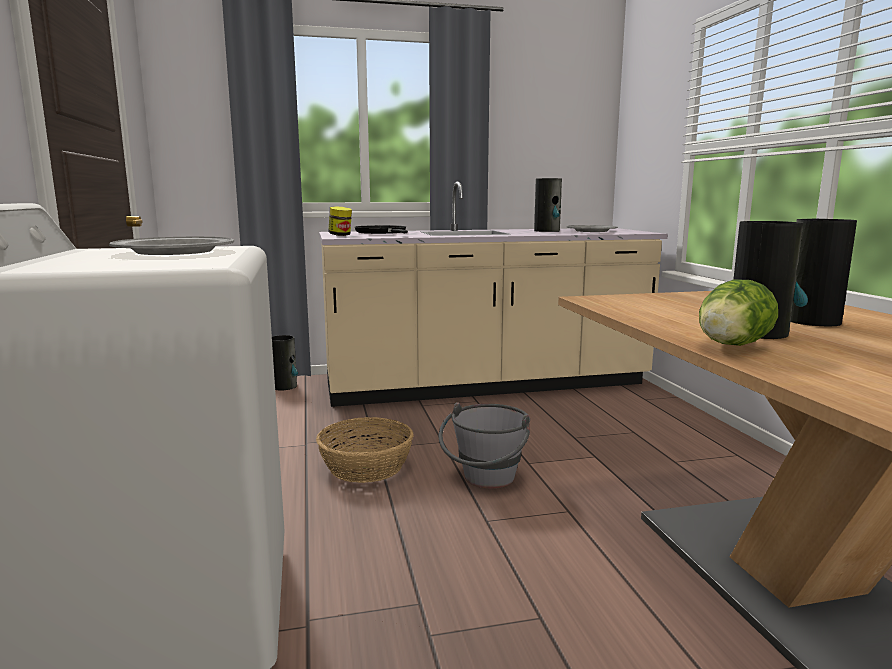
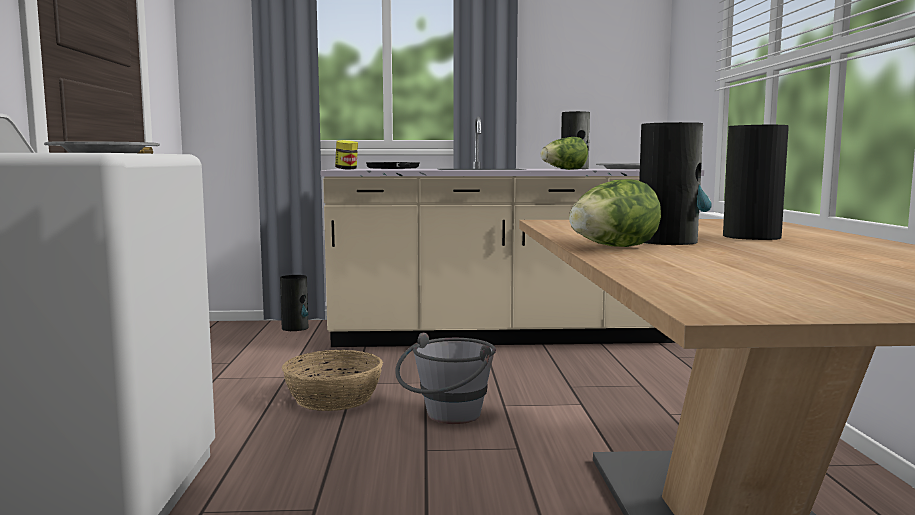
camera: 10 degrees right, 5 degrees down
none -> lettuce [541,137,588,170]

